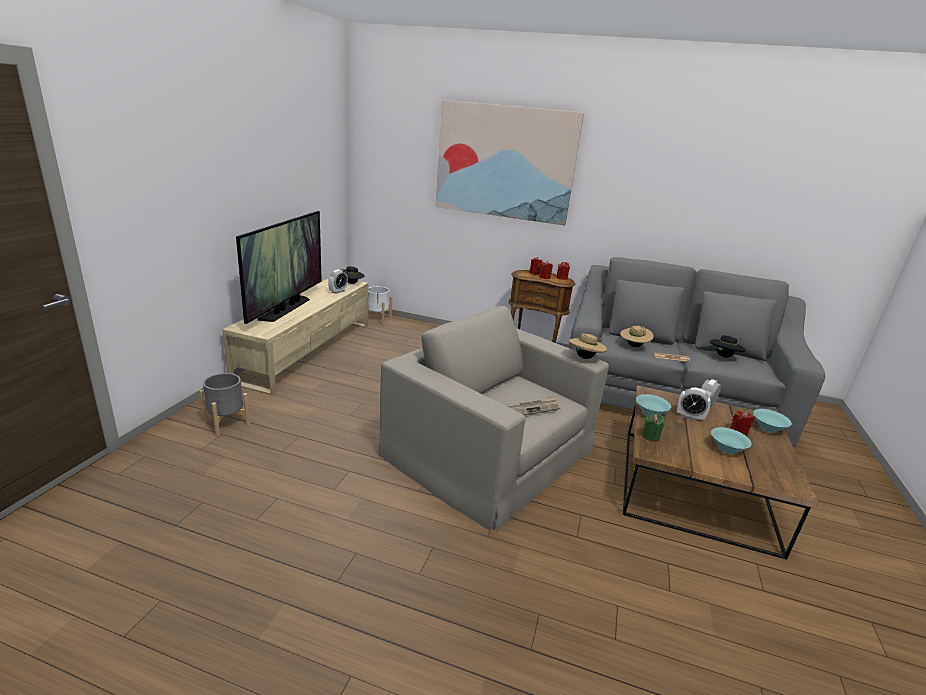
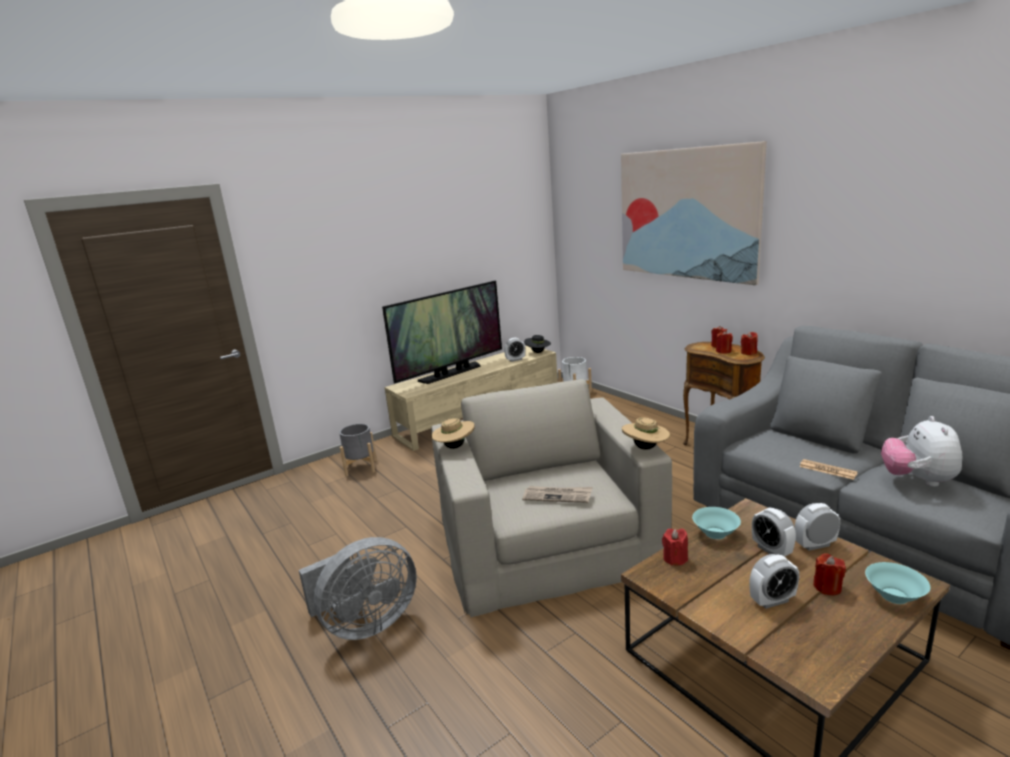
camera: 40 degrees right, 5 degrees down
beige hat [620,324,654,347] -> beige hat moved to [431,415,475,449]
green candle [642,413,664,442] -> red candle [662,529,688,566]
black hat [710,335,746,358] -> plush toy [881,416,962,487]
turquoise bowl [711,427,752,454] -> alarm clock [749,554,799,609]
none -> grey fan [299,537,417,640]

